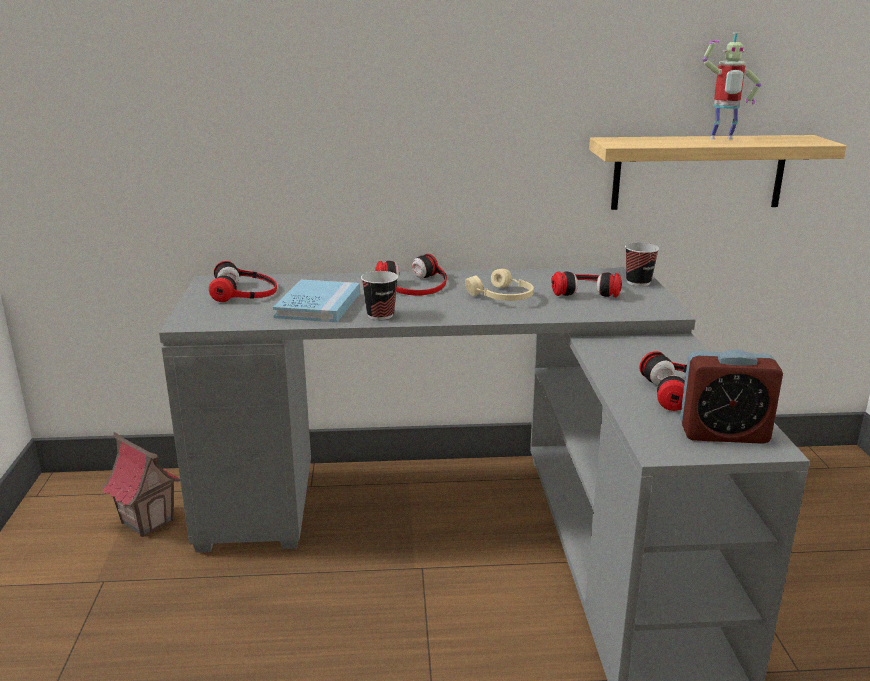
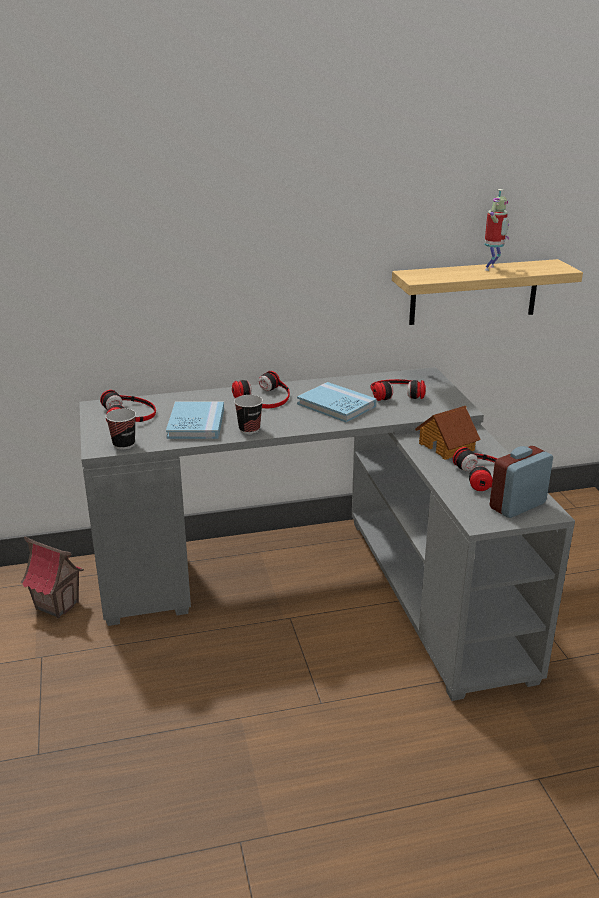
camera: 10 degrees left, 5 degrees up
beige headphones [465,269,534,301] -> blue book [297,382,377,422]
cup [625,243,659,286] -> cup moved to [106,409,136,449]
alarm clock [680,350,783,444] -> alarm clock turned 150 degrees clockwise [490,446,553,518]
toy robot [703,33,761,139] -> toy robot turned 45 degrees counterclockwise [484,189,509,271]
none -> toy house [415,406,481,460]

